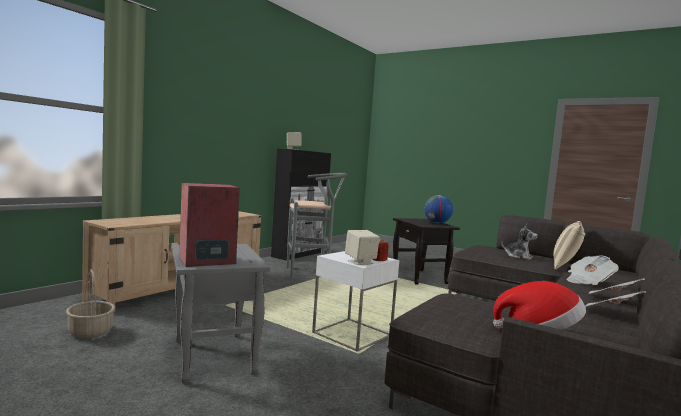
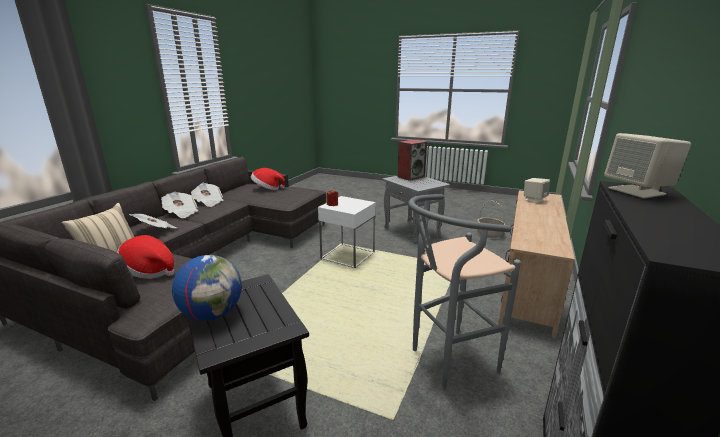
camera: 170 degrees right, 15 degrees up
beige speaker [345,230,380,265] -> beige speaker moved to [524,178,550,203]
plush toy [502,224,538,260] -> hat [117,235,175,279]

